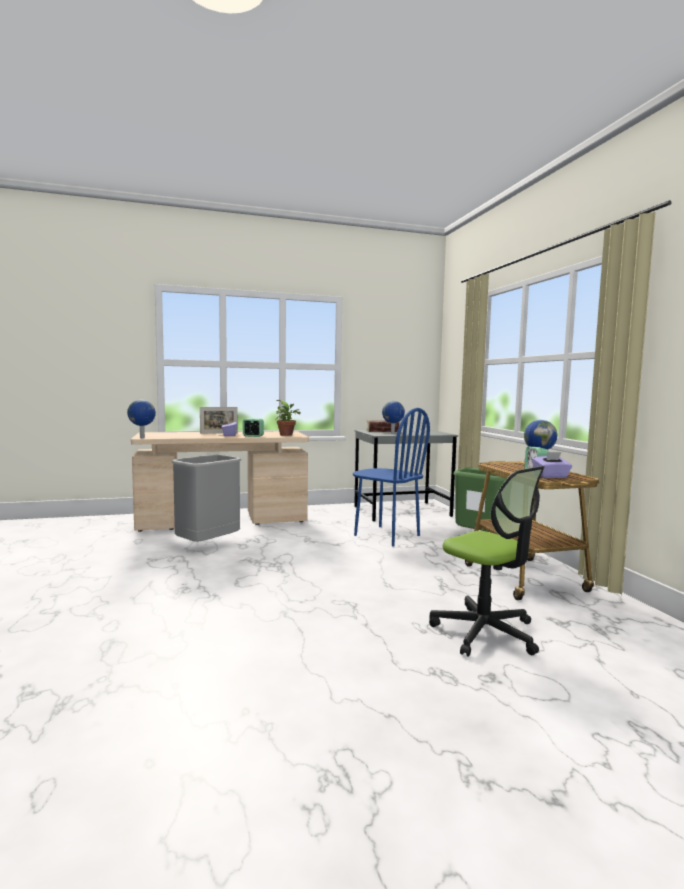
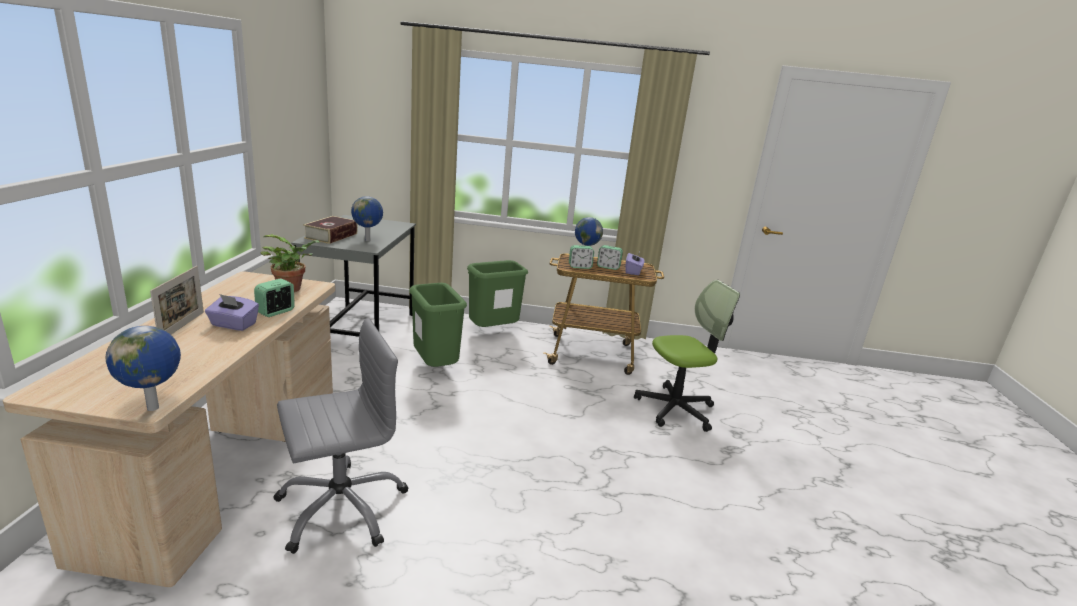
camera: 70 degrees left, 15 degrees up
grey trash can [172,454,241,542] -> grey office chair [274,318,409,554]
blue chair [353,408,430,546] -> green trash can [409,283,467,367]
none -> alarm clock [569,245,594,269]

